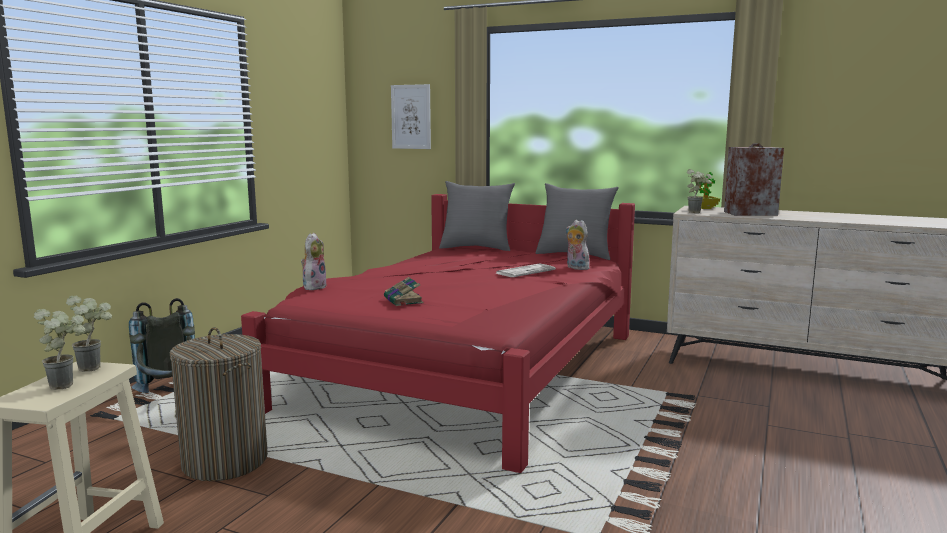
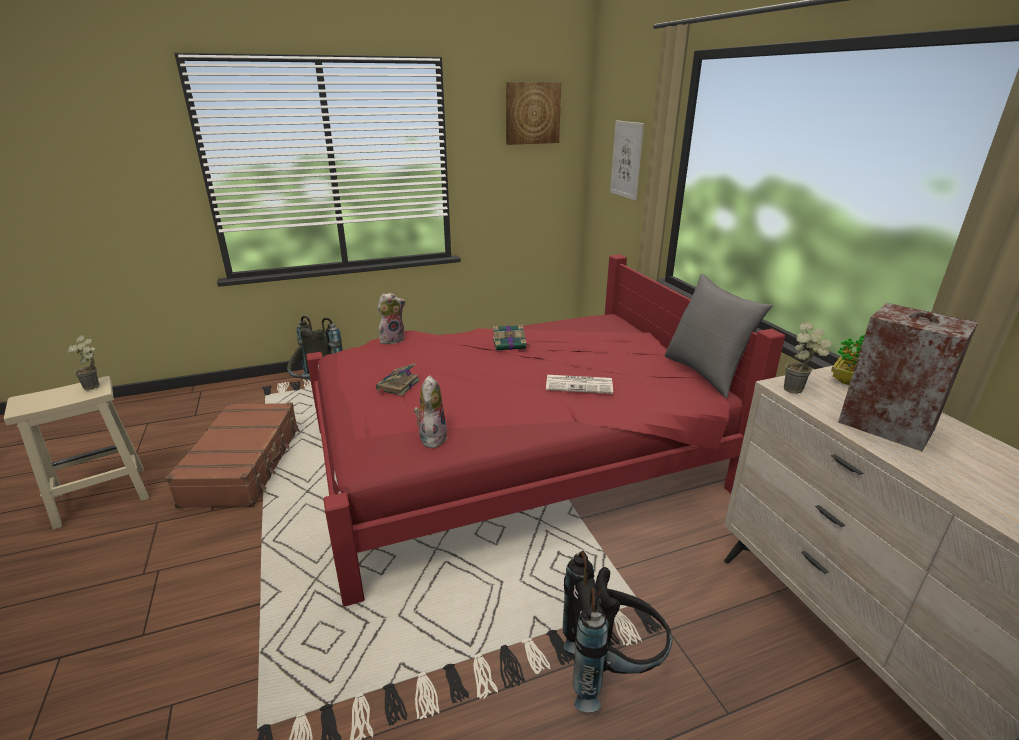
camera: 45 degrees right, 15 degrees up
potted plant [34,309,86,390] -> none
laundry basket [170,327,268,481] -> brown suitcase [166,403,299,508]
grey pillow [439,181,515,251] -> none
plush toy [566,220,589,270] -> plush toy moved to [414,375,447,448]
none -> book [493,325,531,351]
none -> picture [506,82,561,145]
none -> black backpack [563,551,672,712]

